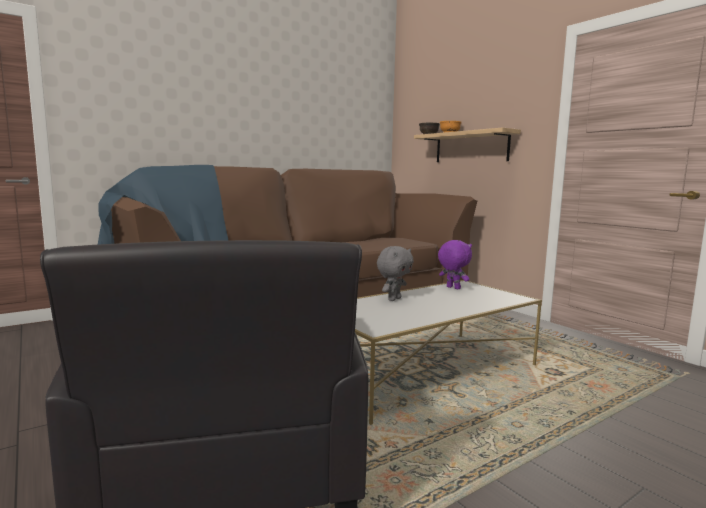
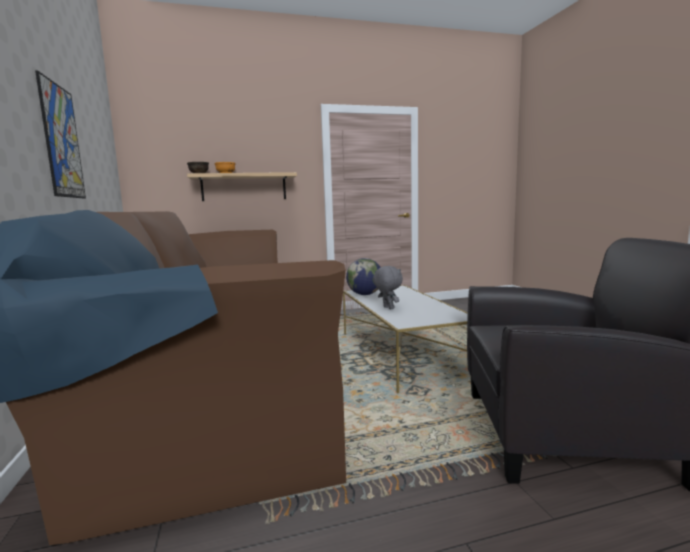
camera: 70 degrees left, 0 degrees up
purple plush toy [438,240,472,289] -> globe [346,258,381,295]
none -> picture [35,70,86,198]

